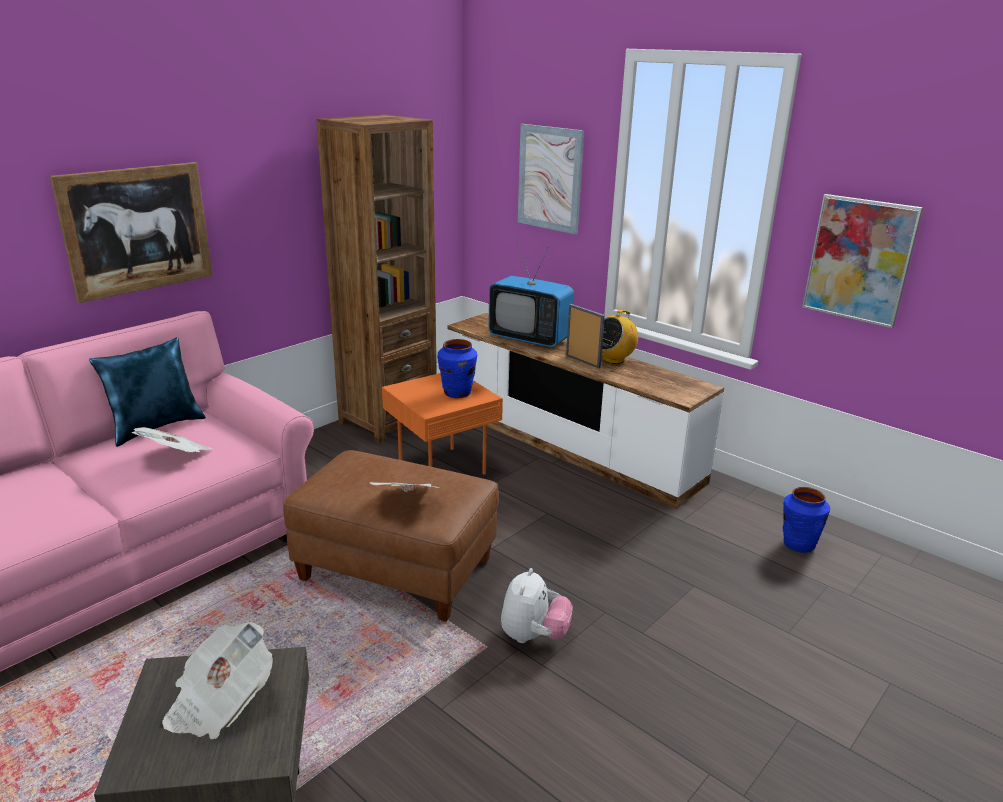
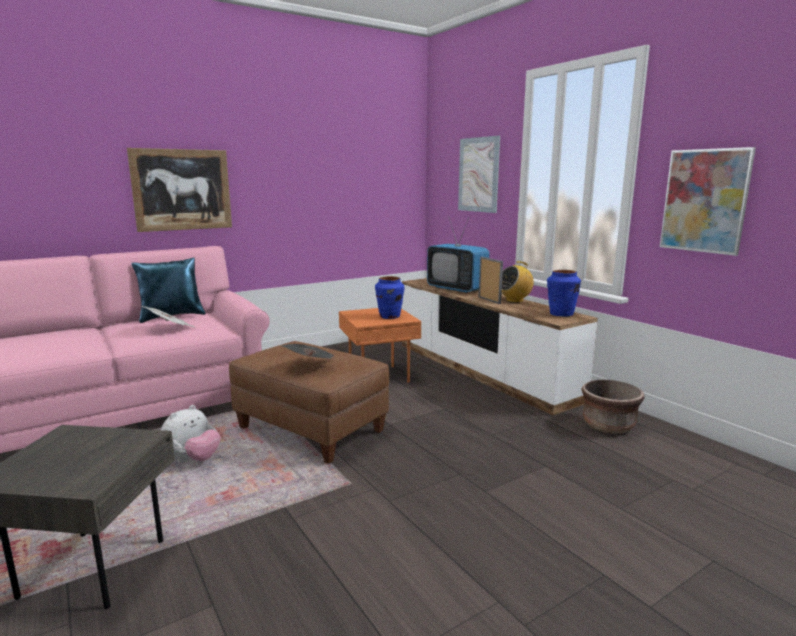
camera: 15 degrees right, 10 degrees down
newspaper [162,622,273,739] -> none
brown bookcase [316,115,437,443] -> none
plush toy [501,568,573,643] -> plush toy moved to [161,405,221,463]
blue vase [783,487,830,553] -> blue vase moved to [547,270,581,317]
none -> brown planter [581,380,644,434]

